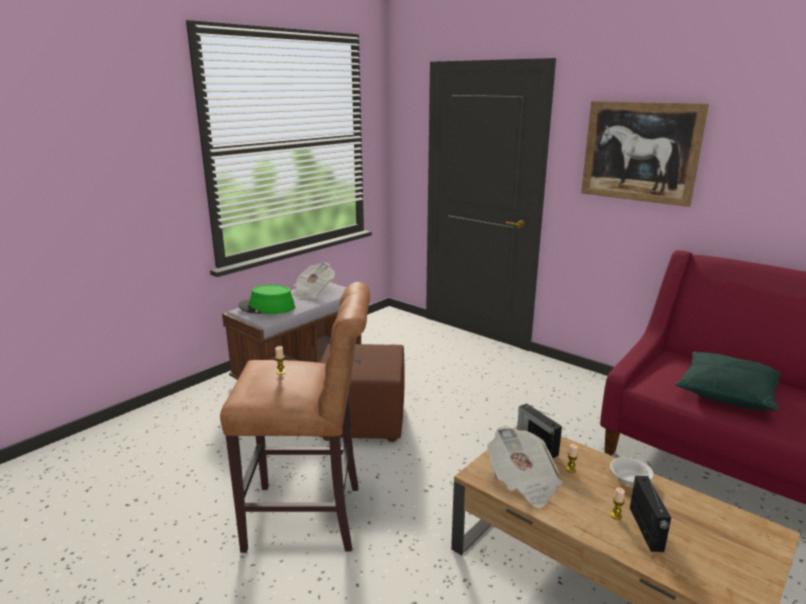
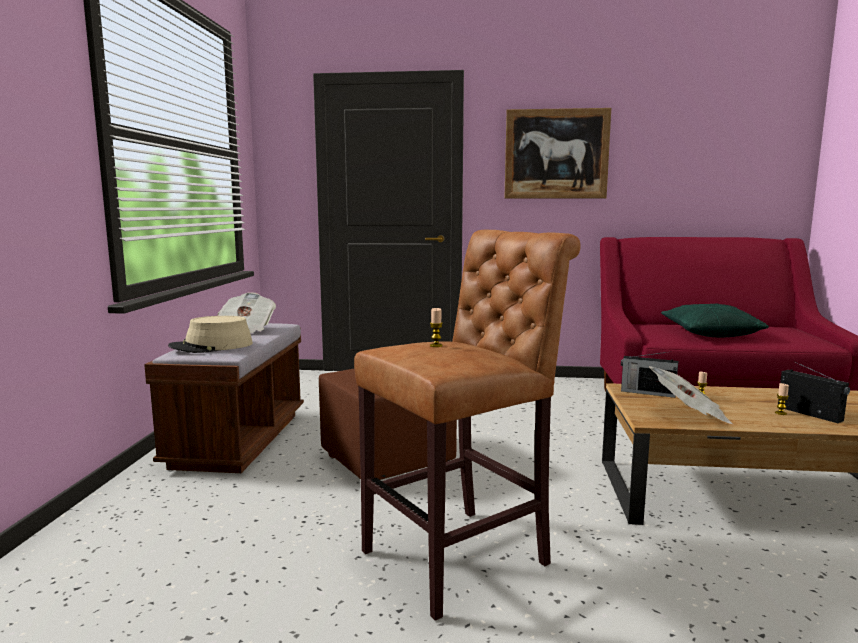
camera: 35 degrees left, 10 degrees down
green hat [239,285,295,314] -> beige hat [168,316,253,353]
white bowl [610,457,654,486] -> none

